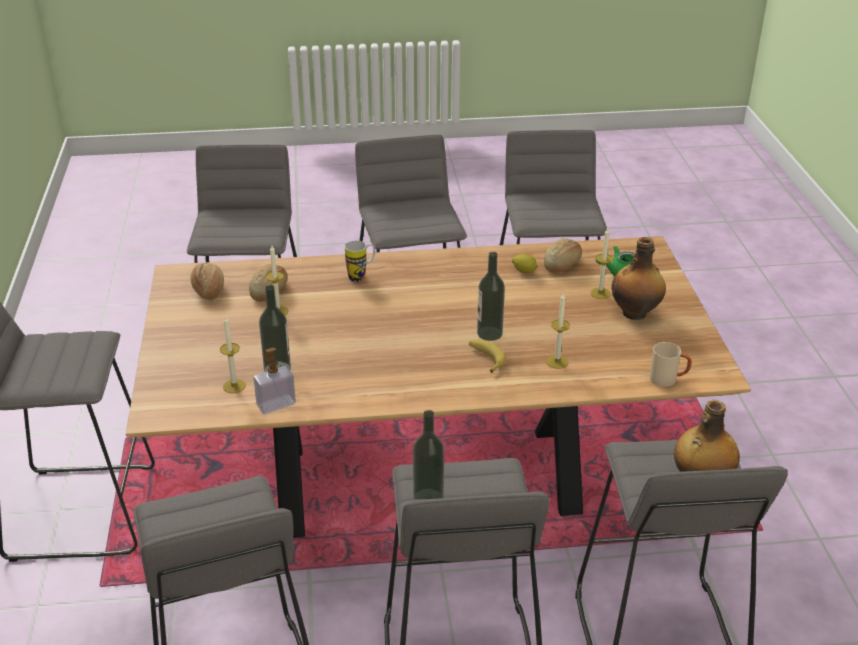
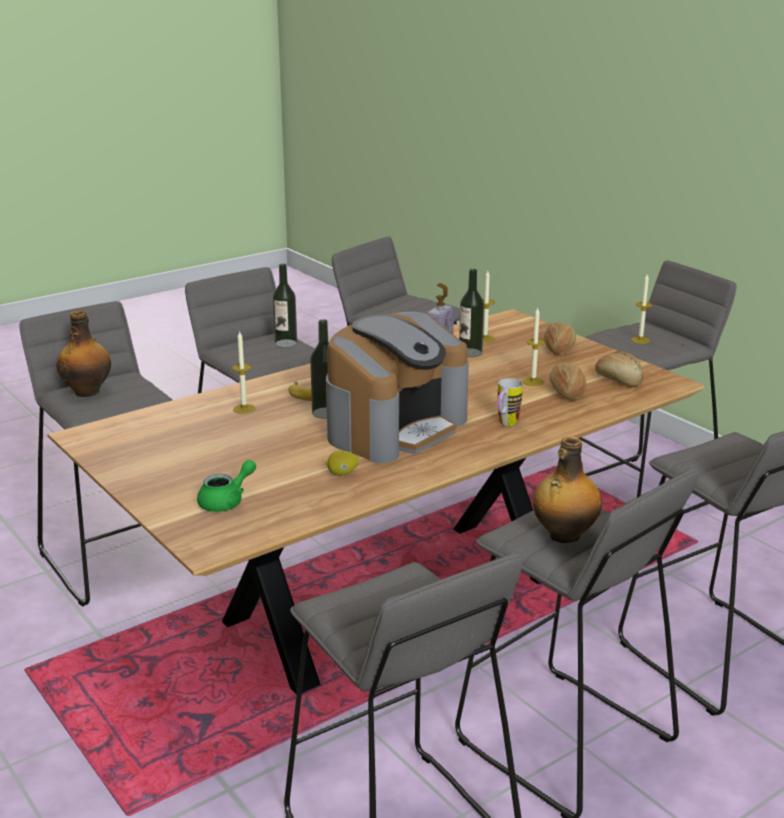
camera: 150 degrees right, 10 degrees down
bread [544,239,582,273] -> bread moved to [544,322,576,355]
candle [590,228,613,299] -> candle moved to [631,274,652,344]
bottle [612,237,666,320] -> bottle moved to [533,436,602,543]
beige mug [650,342,692,387] -> none
none -> coffee machine [326,312,469,463]

